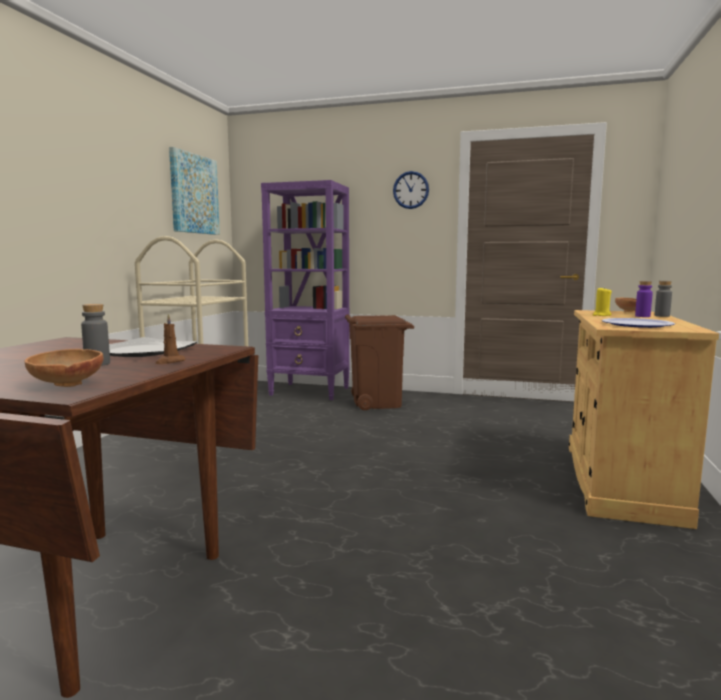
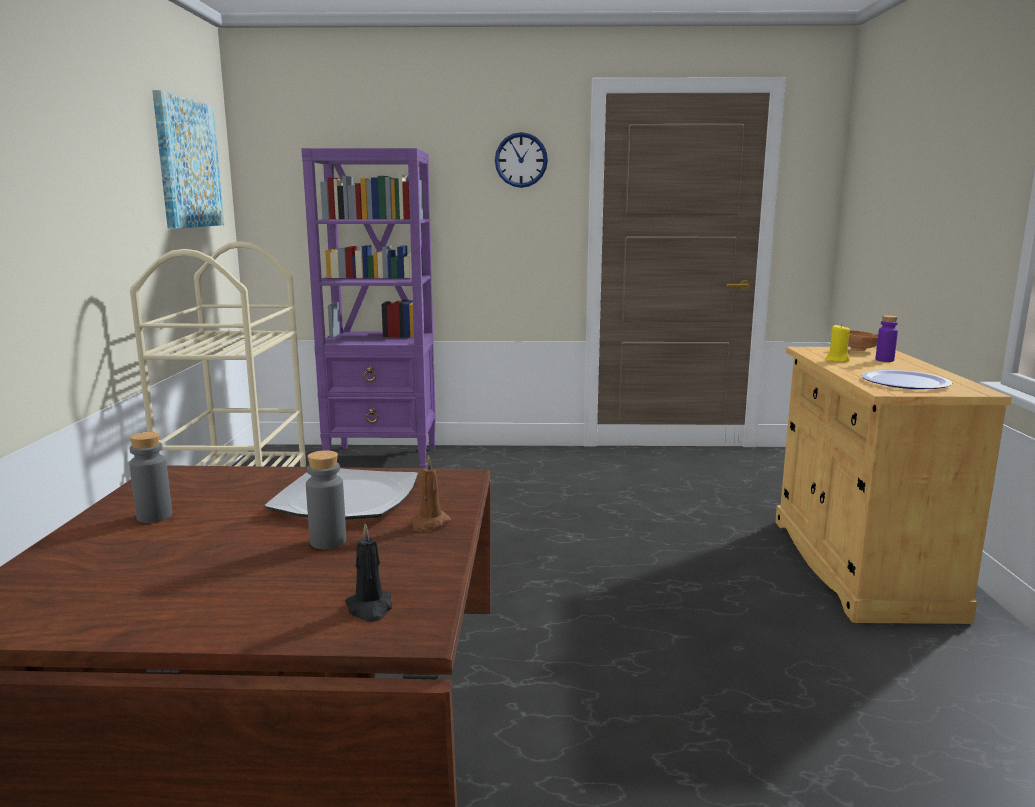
camera: 15 degrees left, 5 degrees up
brown bowl [25,349,103,387] -> black candle [345,523,392,622]
brown trash can [345,314,414,410] -> none
grey bottle [655,281,672,317] -> grey bottle moved to [129,432,172,523]

